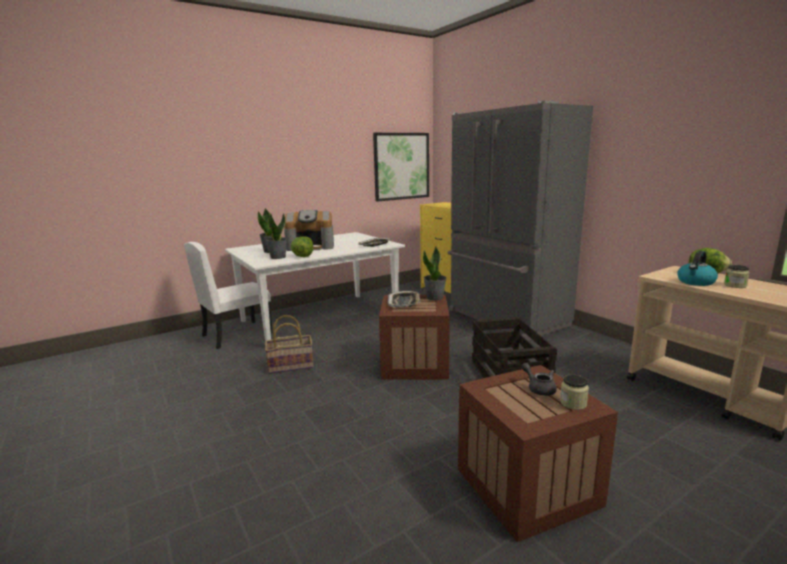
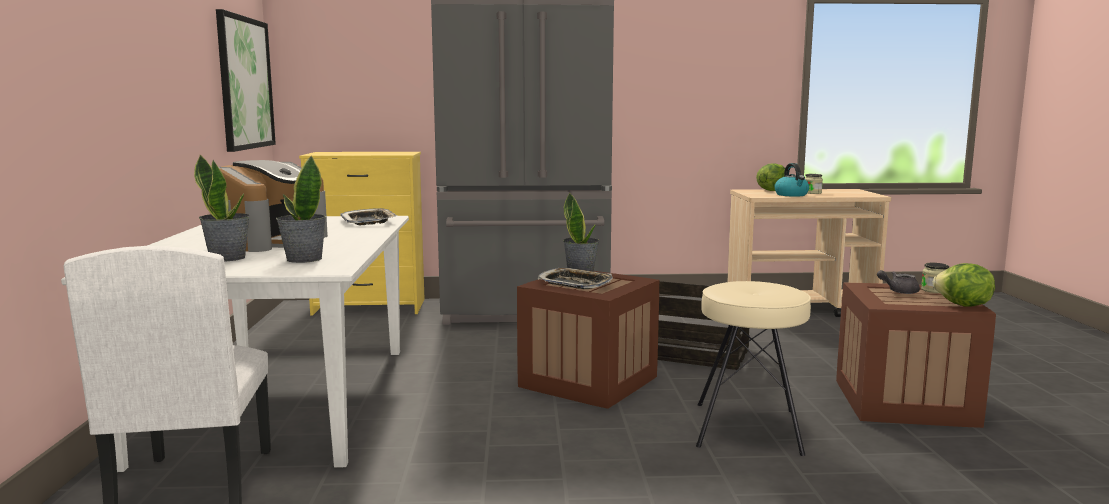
camera: 60 degrees left, 5 degrees down
basket [265,315,314,374] -> none
lettuce [291,236,313,257] -> lettuce moved to [933,263,995,307]
none -> beige stool [696,281,811,456]

